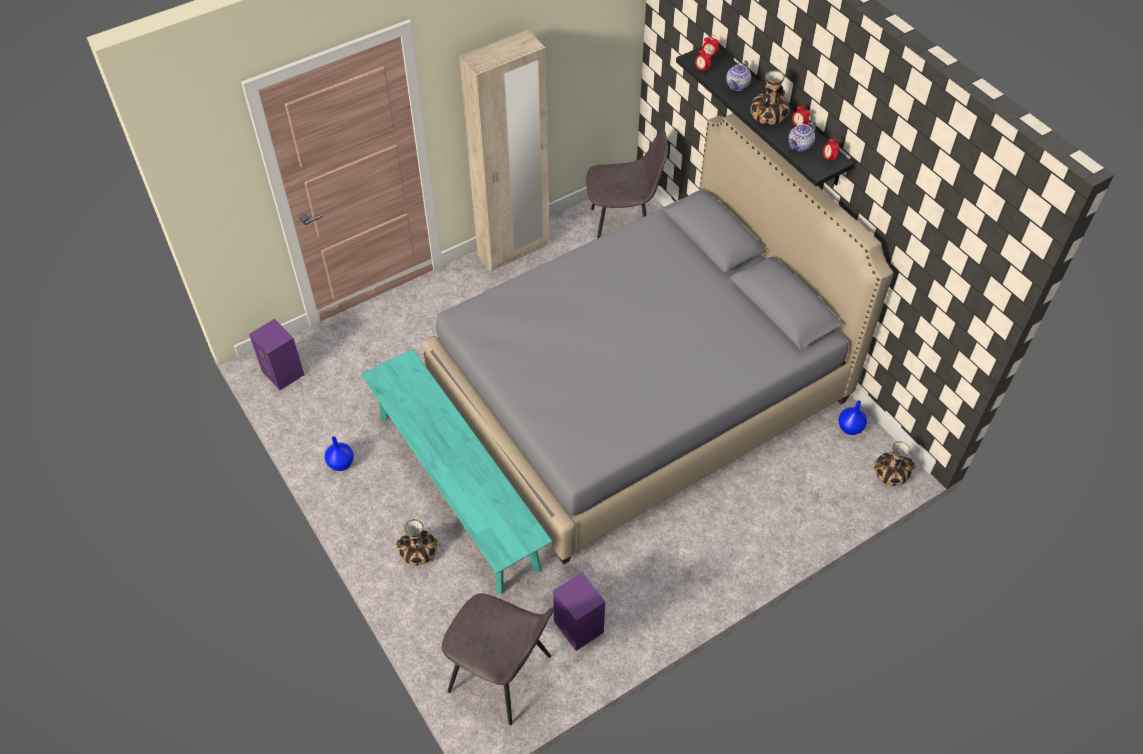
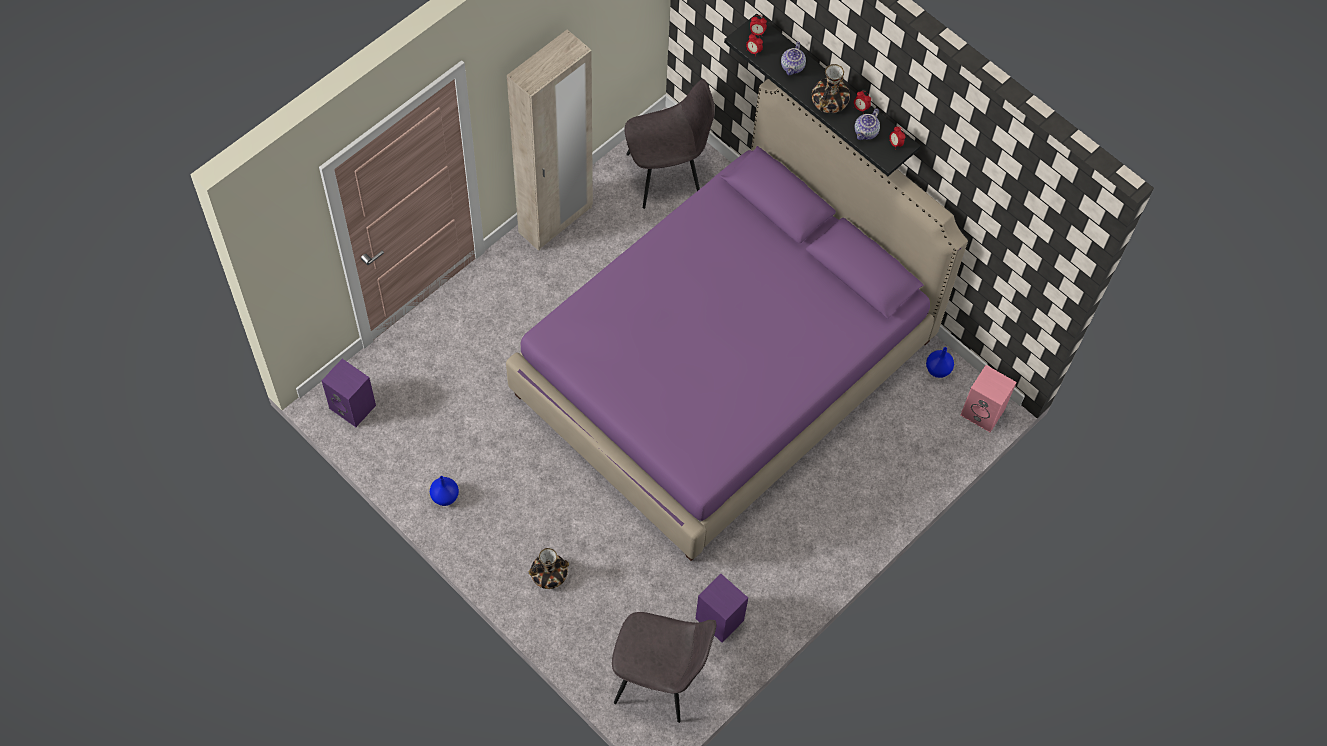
camera: 15 degrees left, 10 degrees up
turquoise bench [361,349,552,594] -> none
grey bed [422,113,893,565] -> purple bed [506,79,968,561]
vase [874,441,915,486] -> pink speaker [960,365,1017,432]

